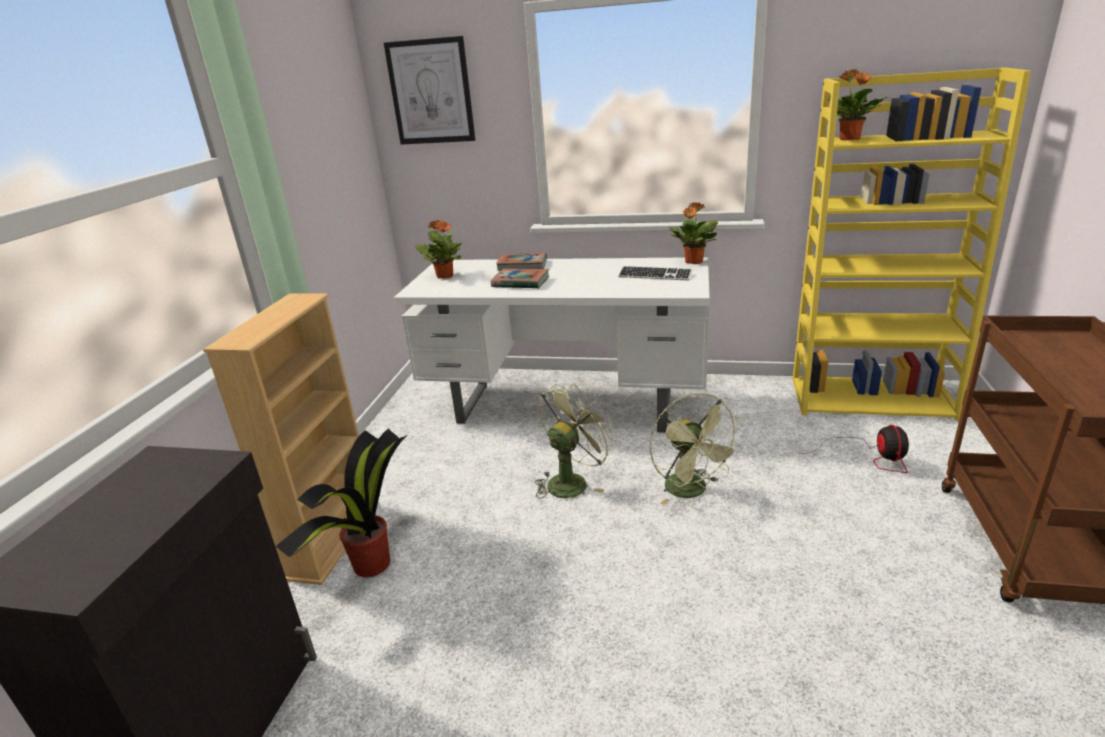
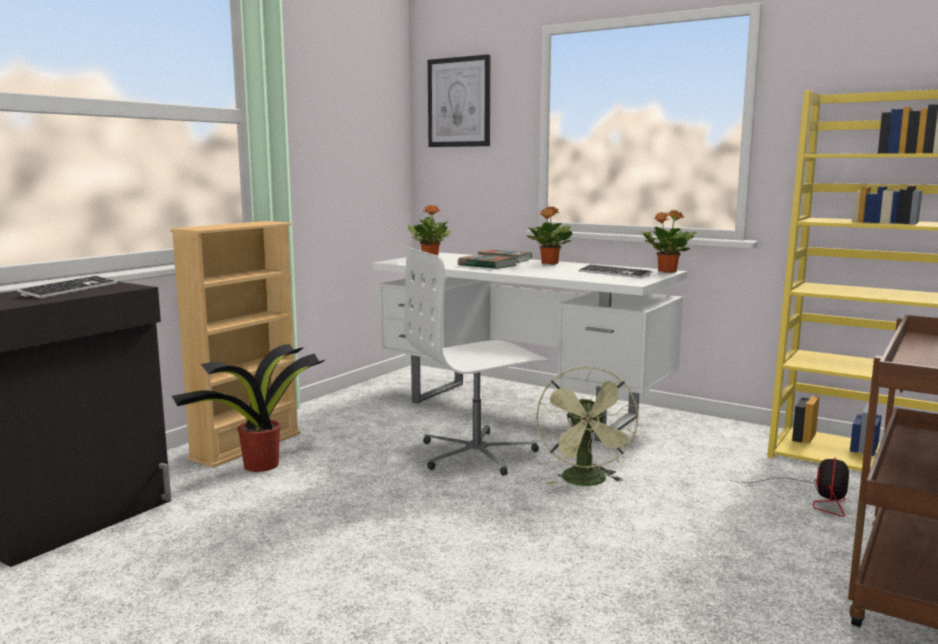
camera: 20 degrees right, 15 degrees down
green fan [535,384,617,499] -> white office chair [404,247,549,476]
potted plant [827,69,887,140] -> potted plant moved to [527,207,572,264]
none -> keyboard [17,276,117,298]

